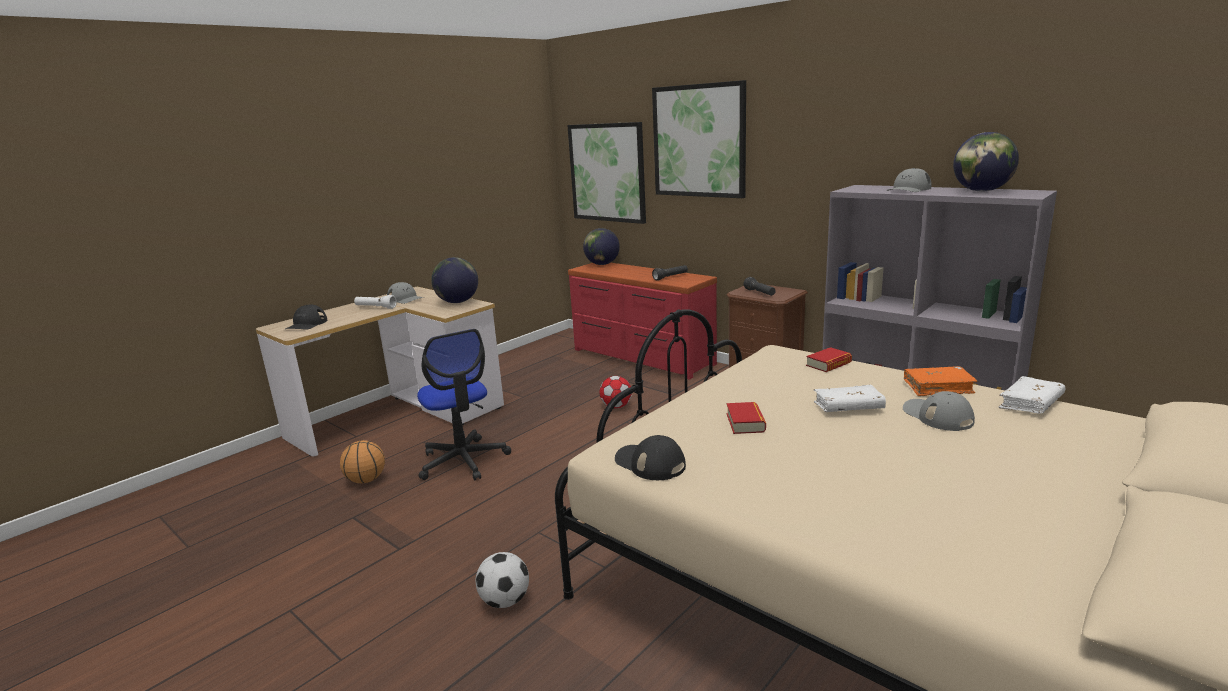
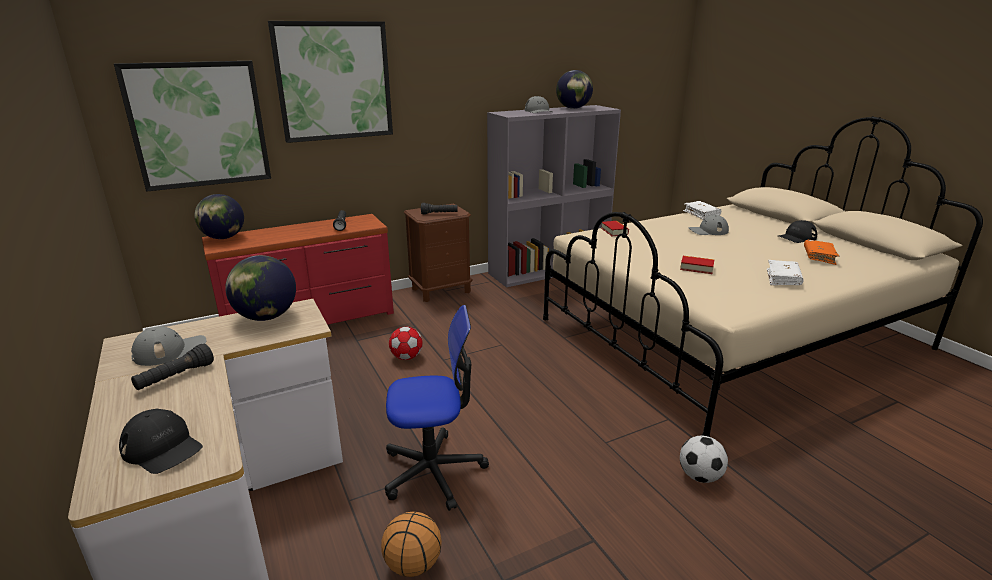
camera: 70 degrees left, 5 degrees up
white flashlight [354,295,397,309] -> black flashlight [131,344,214,390]
black cap [615,435,686,480] -> black cap moved to [779,220,817,243]
white book [814,385,886,412] -> white book moved to [767,260,804,285]
orange book [904,366,978,396] -> orange book moved to [804,240,839,265]

